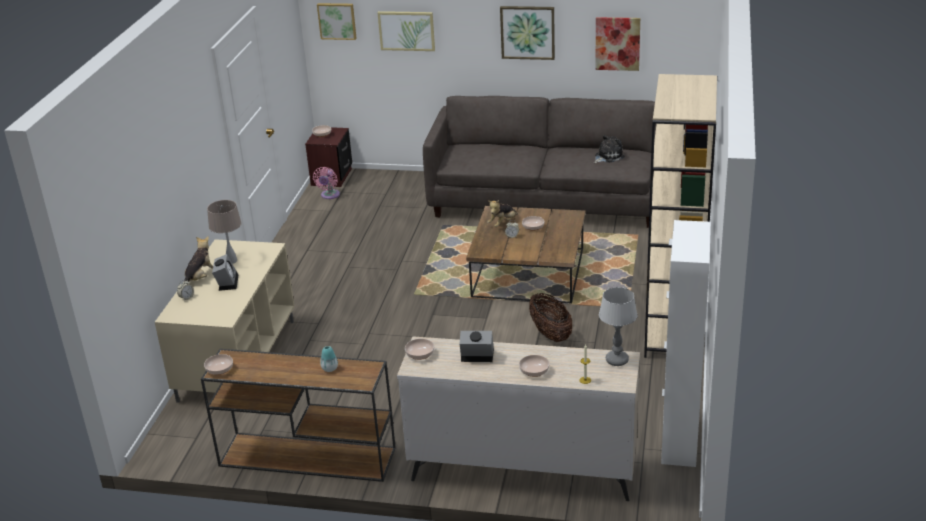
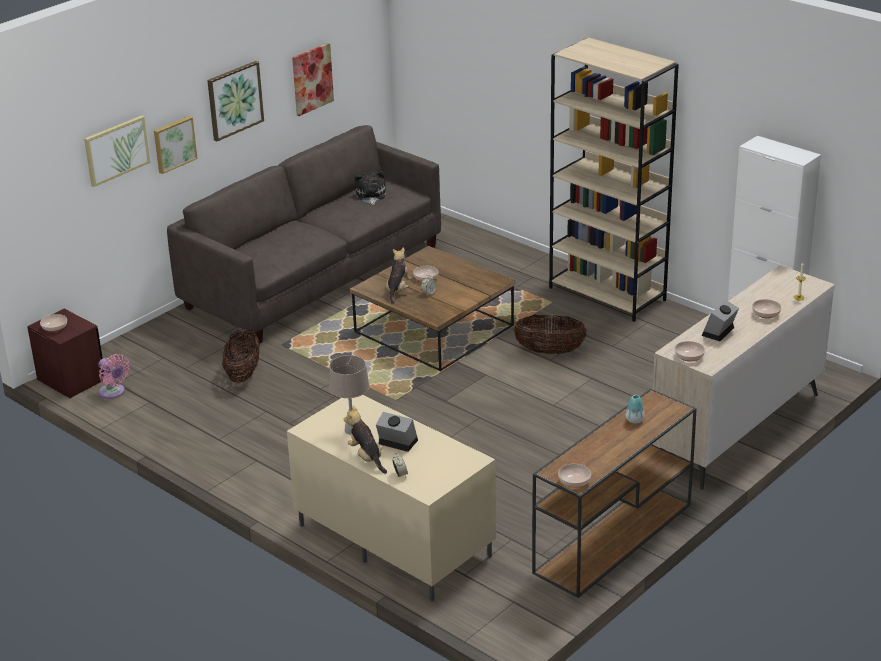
camera: 60 degrees left, 0 degrees up
picture [317,3,357,40] -> picture moved to [154,116,198,174]
plush toy [487,200,518,227] -> plush toy turned 150 degrees counterclockwise [386,247,411,304]
table lamp [599,287,638,366] -> none
none -> basket [222,329,260,383]

